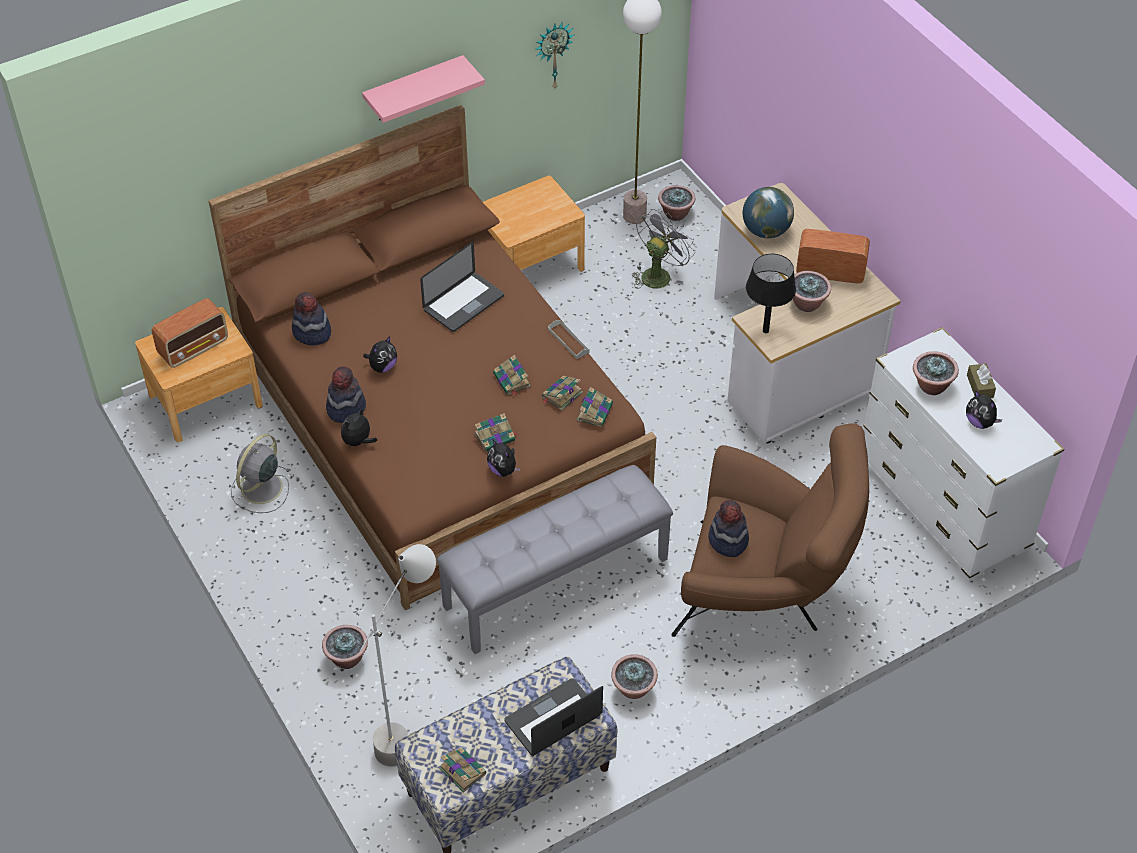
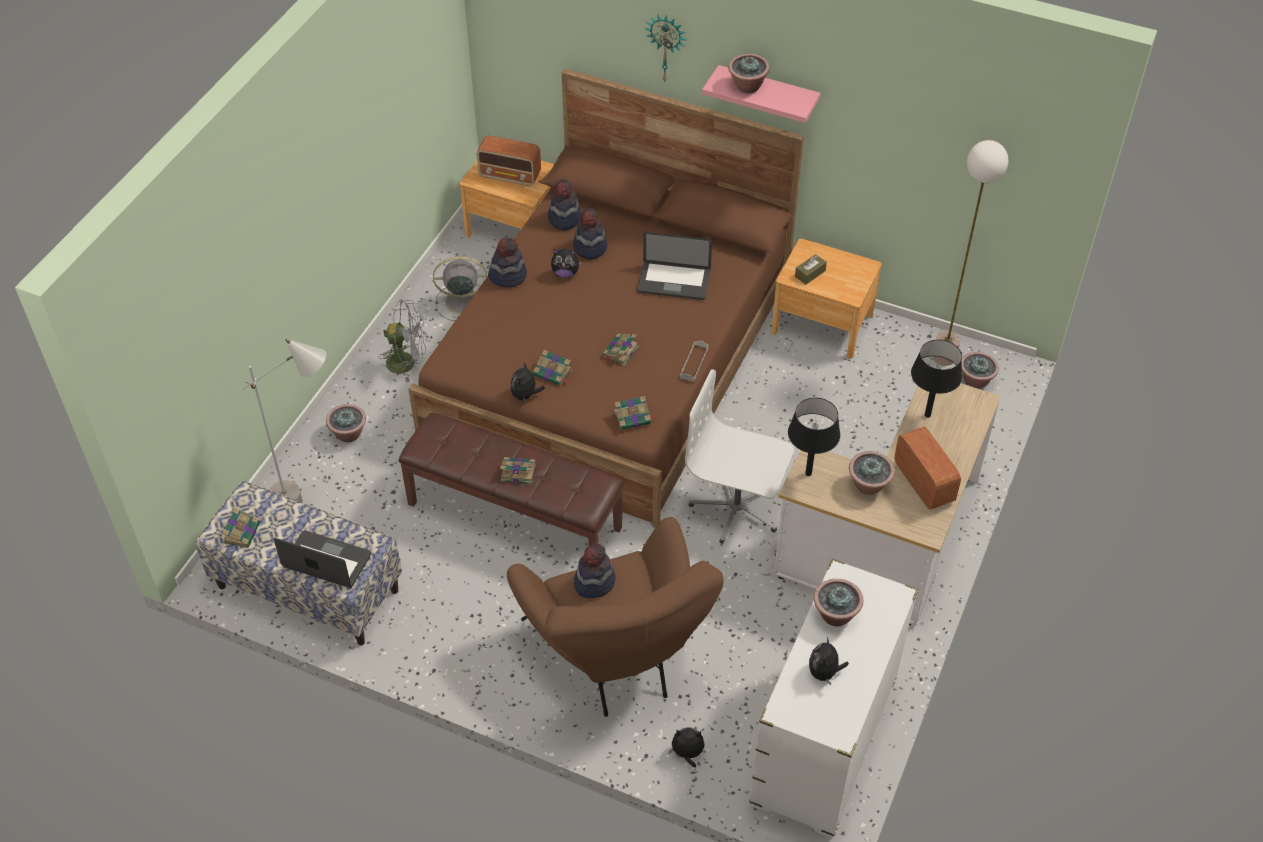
camera: 55 degrees right, 0 degrees up
plush toy [341,408,377,449] -> plush toy moved to [668,727,705,767]
grey bench [436,465,673,654] -> brown bench [398,413,624,546]
wall clock [535,22,574,88] -> wall clock moved to [646,14,686,83]
book [542,376,583,411] -> book moved to [498,457,536,484]
potted plant [611,654,658,699] -> potted plant moved to [728,54,770,93]
grey fan [632,209,695,289] -> grey fan moved to [379,300,426,382]
globe [743,187,794,238] -> black table lamp [911,339,962,418]
brown tissue box [967,364,996,398] -> brown tissue box moved to [795,254,827,284]
none -> hat [573,208,607,260]
none -> white office chair [685,369,794,544]

